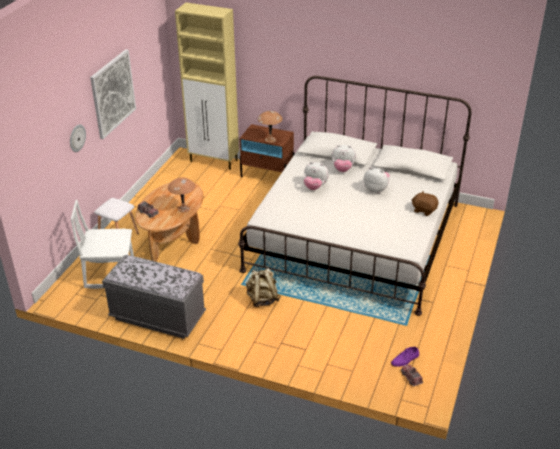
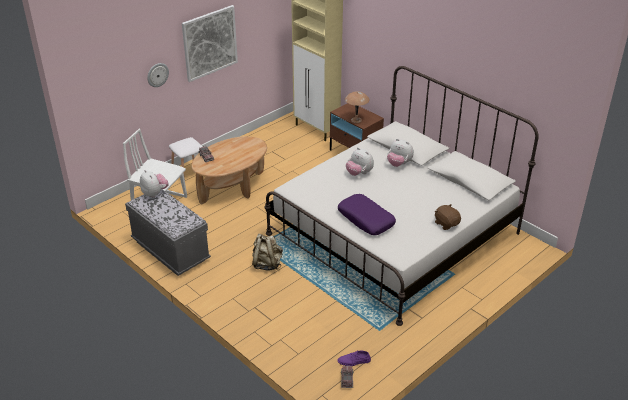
camera: 25 degrees right, 0 degrees up
brown table lamp [168,177,195,212] -> none
plush toy [364,167,390,194] -> plush toy moved to [140,170,169,198]
none -> purple pillow [338,194,396,235]

